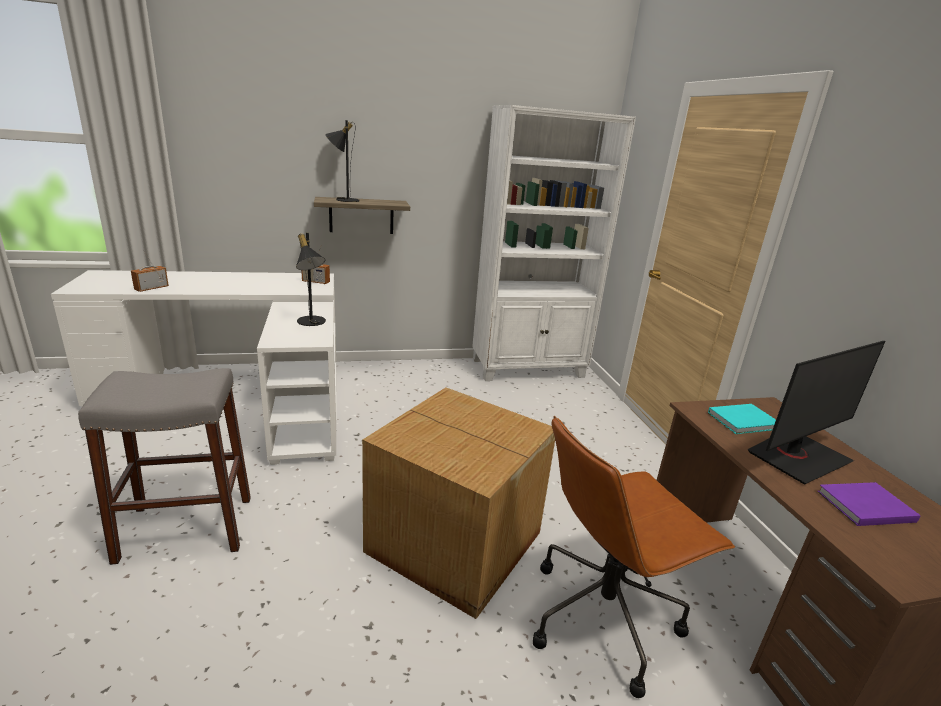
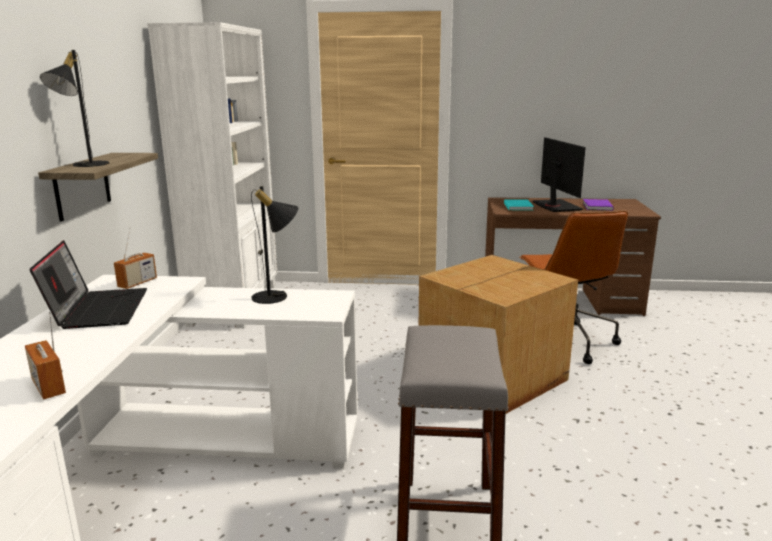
camera: 70 degrees left, 5 degrees down
none -> laptop [29,240,147,329]

